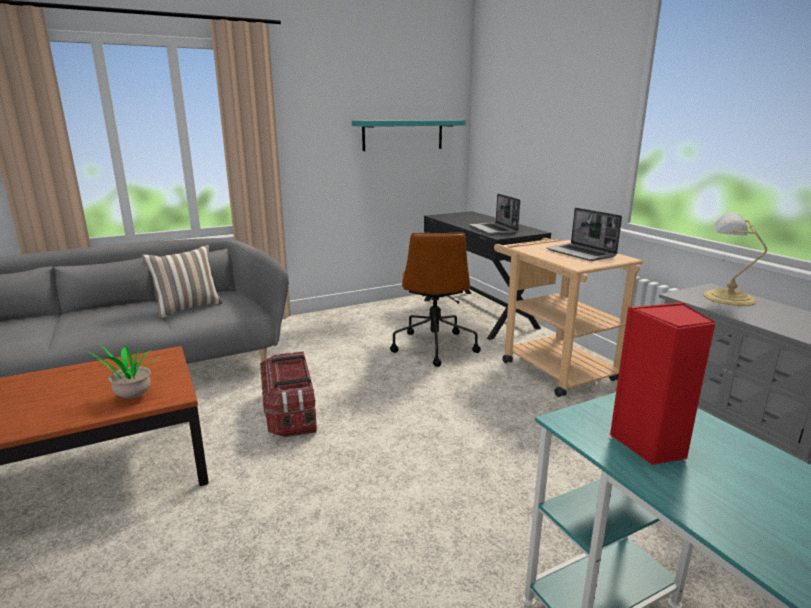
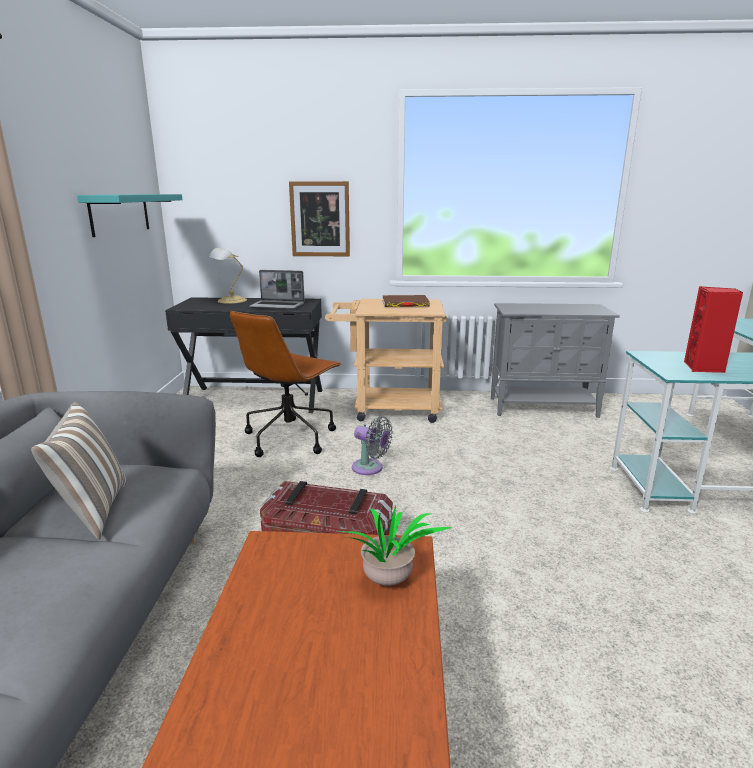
camera: 60 degrees left, 0 degrees up
brown office chair [390,232,481,367] -> brown office chair turned 90 degrees clockwise [230,311,342,457]
laptop [546,208,622,261] -> brown book [382,295,430,307]
table lamp [703,212,767,306] -> table lamp moved to [209,248,247,304]
none -> picture [289,181,350,256]
none -> grey fan [352,416,393,475]

